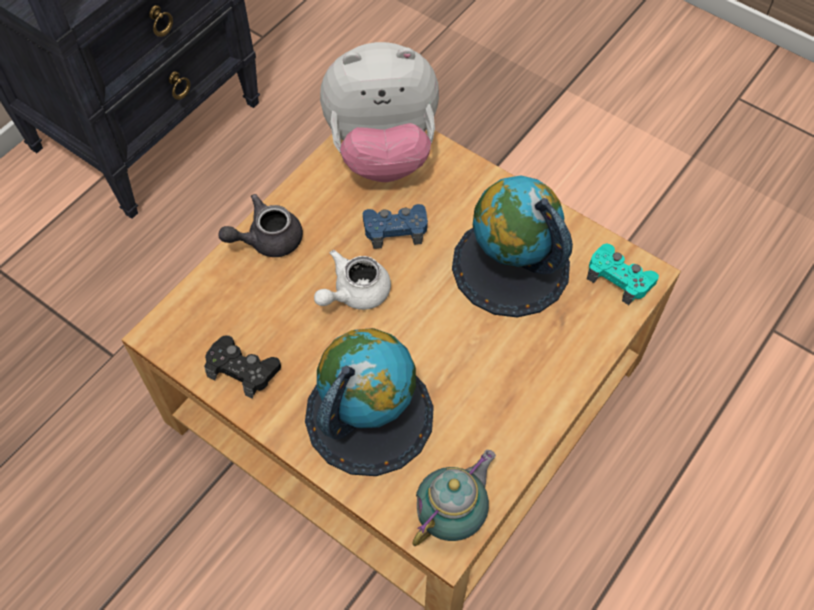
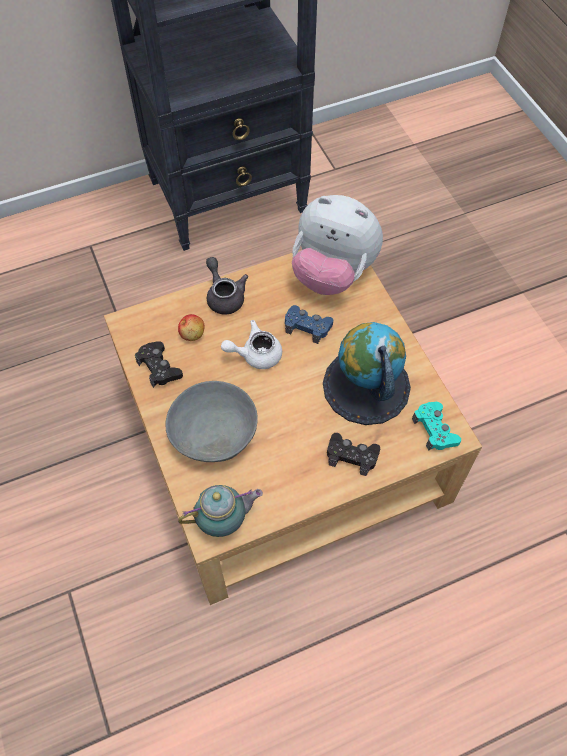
camera: 30 degrees right, 0 degrees up
grey teapot [218,194,303,257] -> grey teapot turned 60 degrees clockwise [206,257,248,315]
globe [305,328,434,476] -> grey bowl [166,381,258,462]
none -> apple [178,314,205,341]
none -> black game controller [327,433,380,476]

